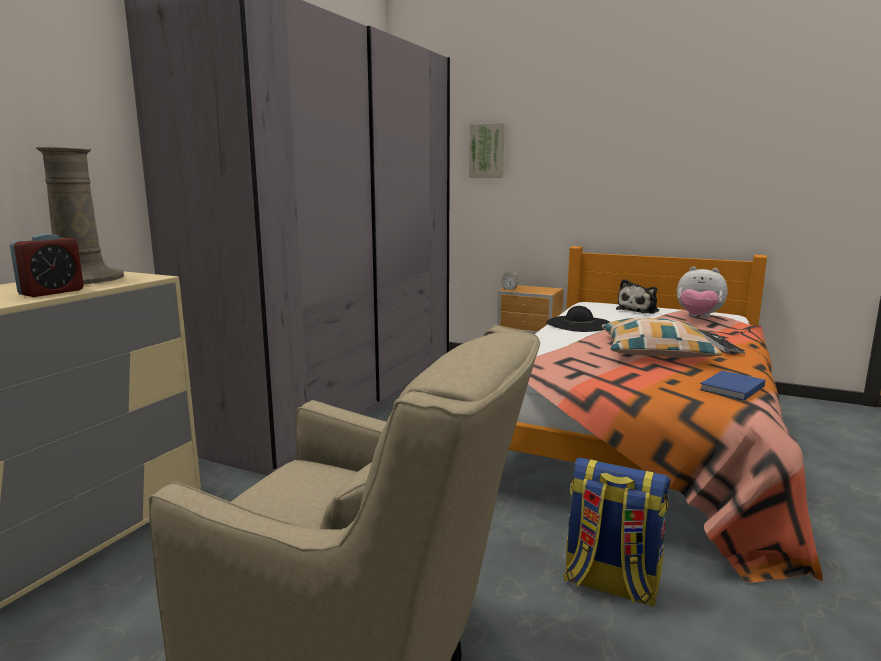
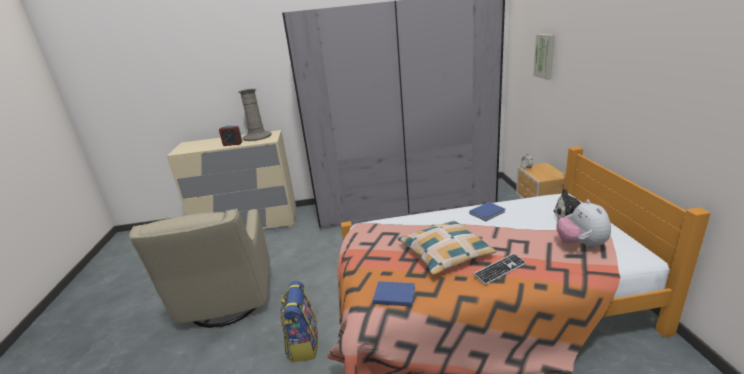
camera: 60 degrees right, 10 degrees up
black hat [546,306,610,332] -> blue book [469,202,505,221]

